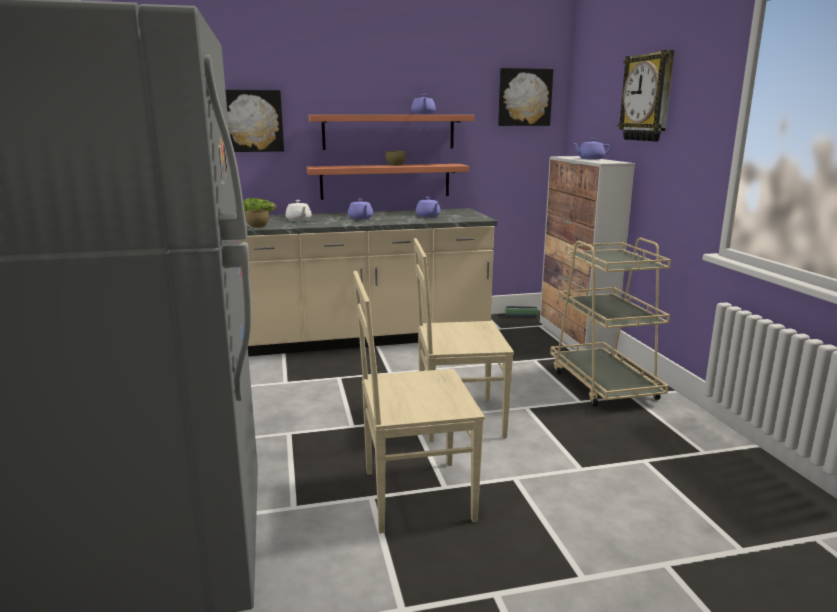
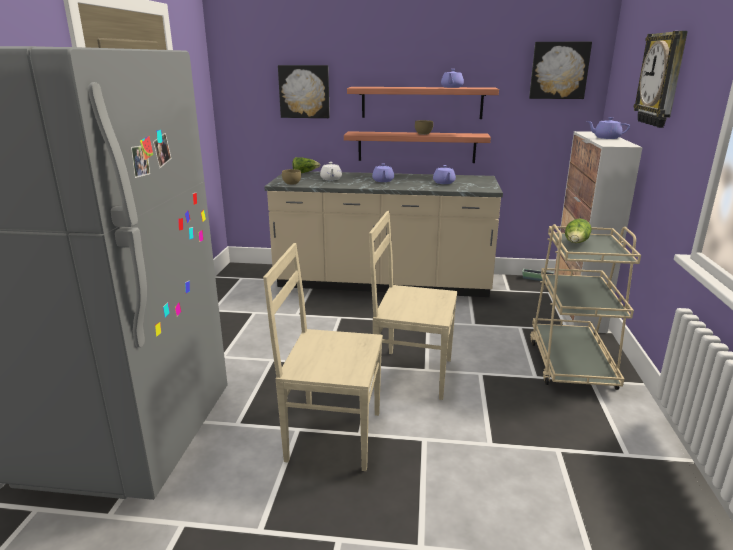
camera: 20 degrees right, 5 degrees up
none -> lettuce [565,218,592,243]

